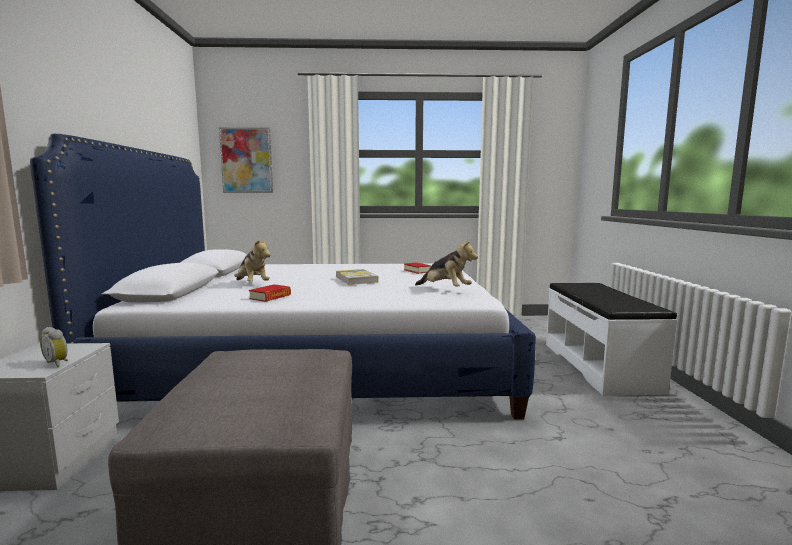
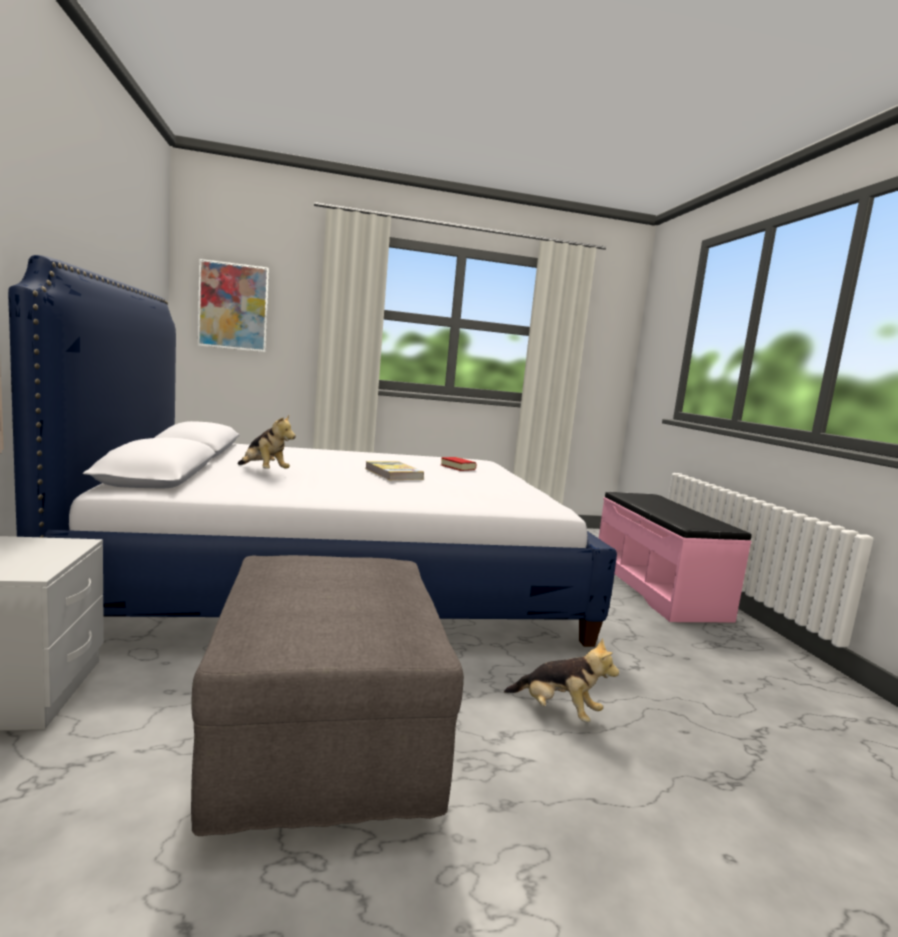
camera: 10 degrees left, 0 degrees up
alarm clock [40,327,68,367] -> none
book [249,284,291,302] -> none
plush toy [415,239,478,286] -> plush toy moved to [504,638,619,722]
white bench [546,283,677,396] -> pink bench [599,492,752,622]

